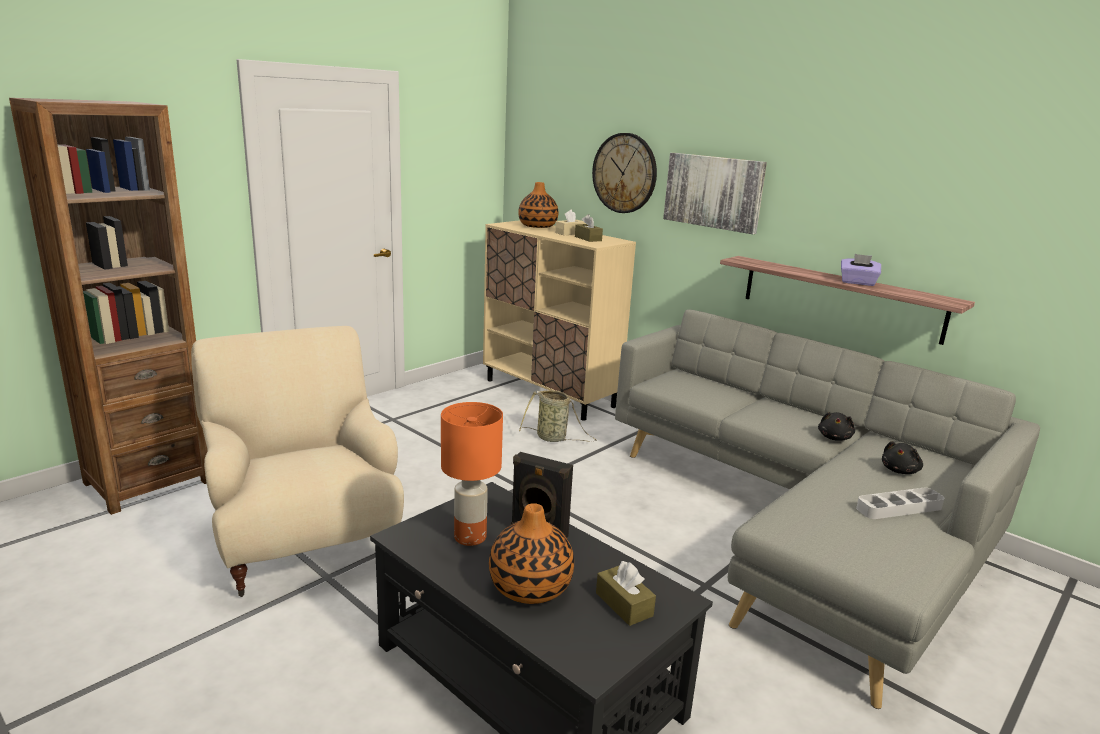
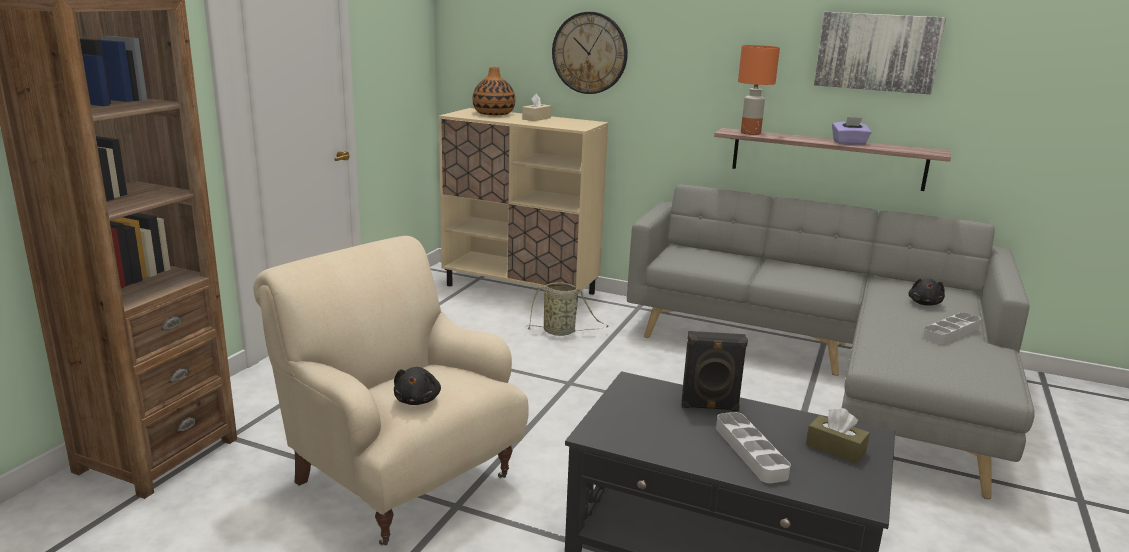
camera: 20 degrees left, 0 degrees up
orange table lamp [441,402,503,546] -> orange table lamp moved to [738,45,780,135]
vase [489,503,574,604] -> grey tray [716,412,791,483]
brown tissue box [575,214,603,242] -> none
picture [663,153,767,234] -> picture moved to [814,12,946,94]
black plush toy [818,412,855,441] -> black plush toy moved to [394,367,441,405]

